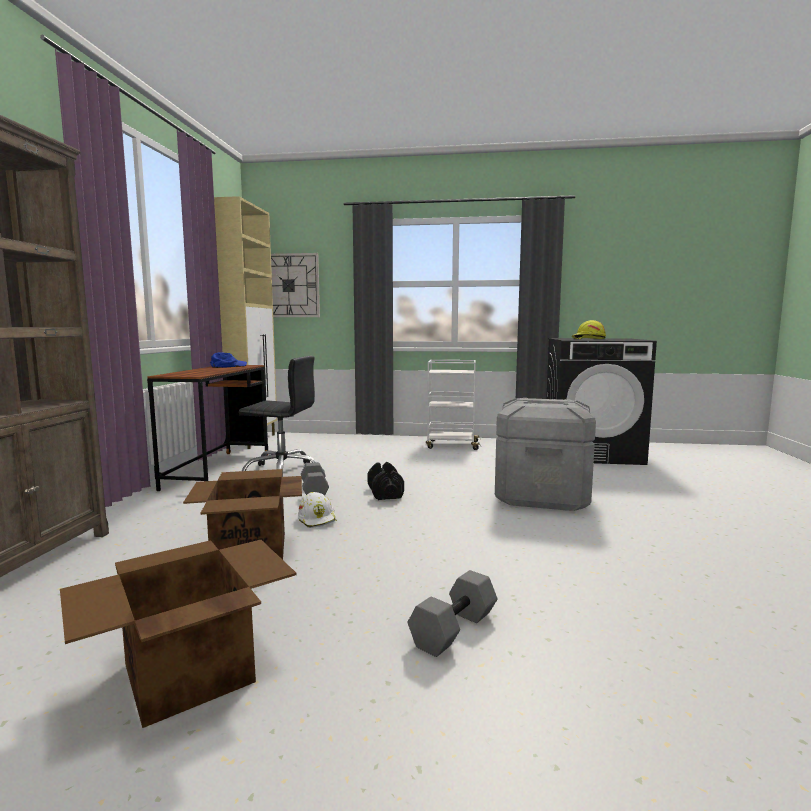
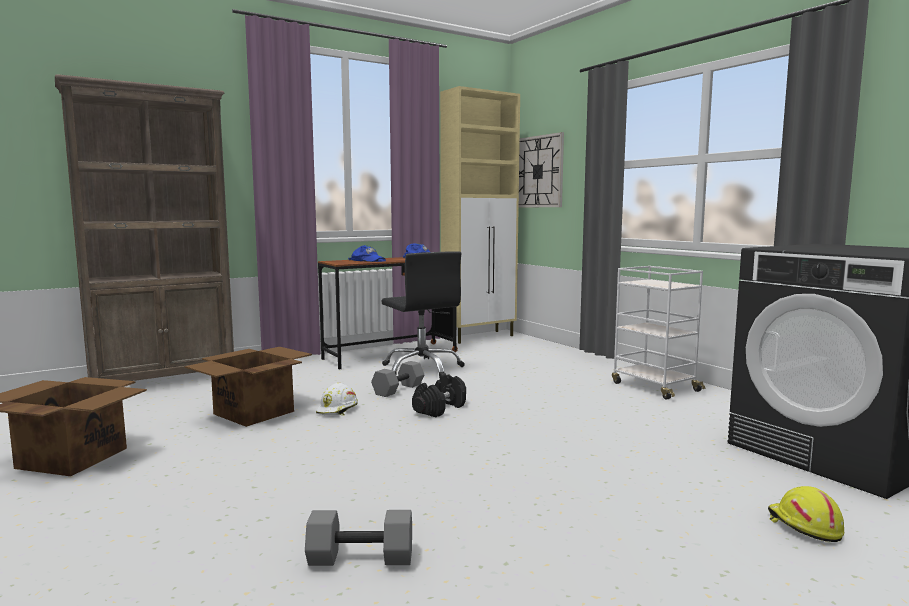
camera: 50 degrees right, 0 degrees up
grey dumbbell [408,570,497,657] -> grey dumbbell moved to [305,510,412,566]
grey storage box [495,398,596,511] -> none
yellow hard hat [572,320,606,339] -> yellow hard hat moved to [768,486,844,542]
none -> blue cap [348,245,386,262]

